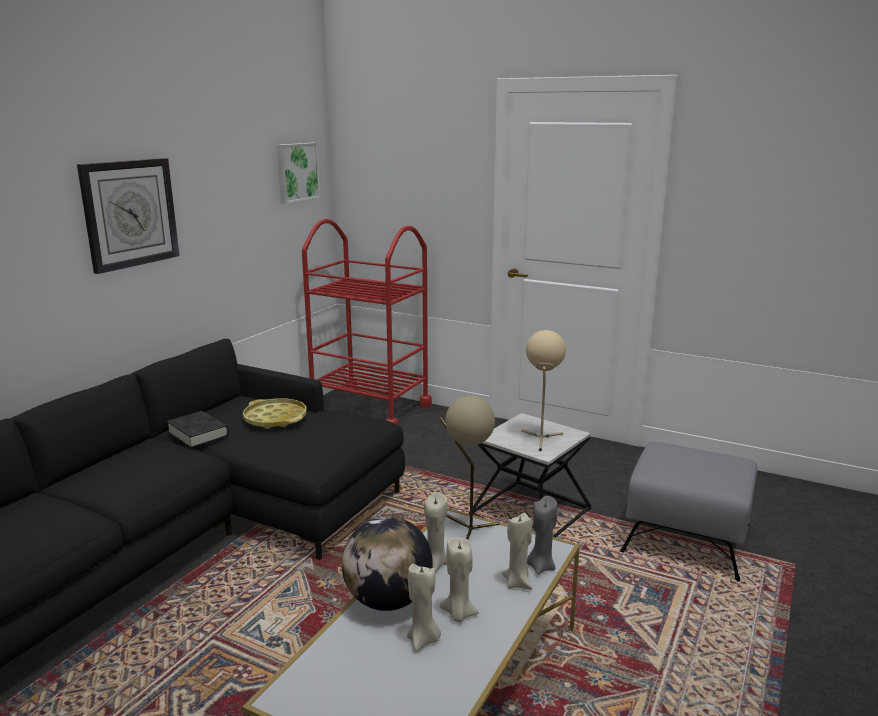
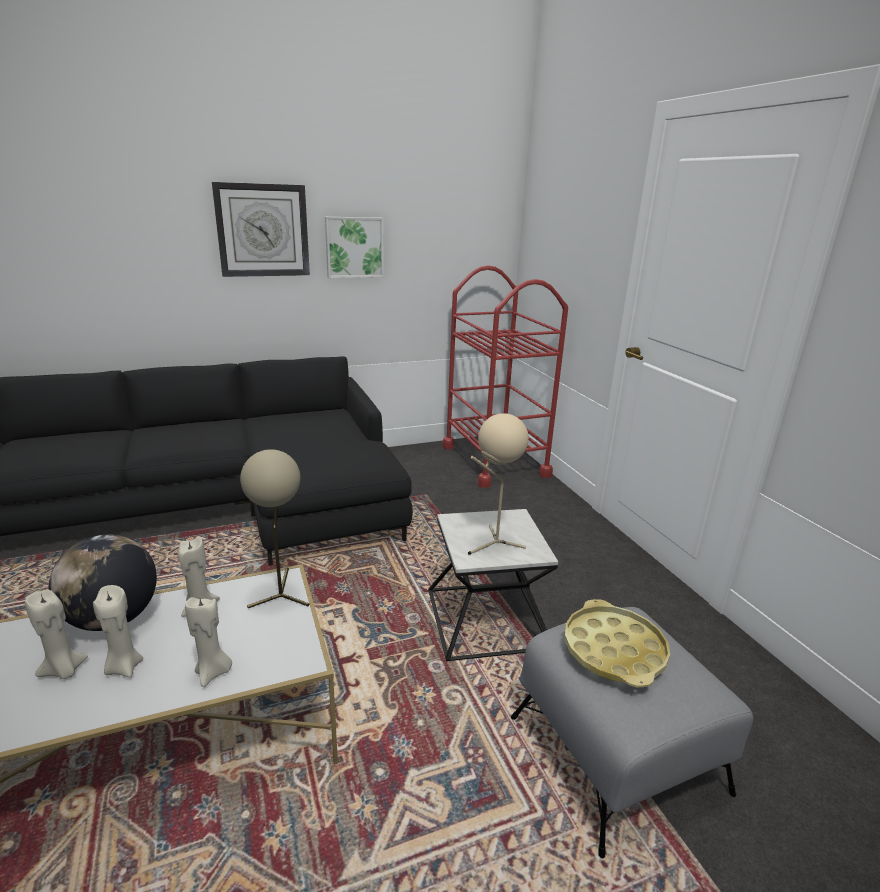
camera: 40 degrees right, 5 degrees up
black book [166,411,229,448] -> none
yellow tray [243,398,307,429] -> yellow tray moved to [564,599,670,687]
picture [277,143,320,204] -> picture moved to [325,217,384,278]
grey candle [527,496,557,575] -> none

